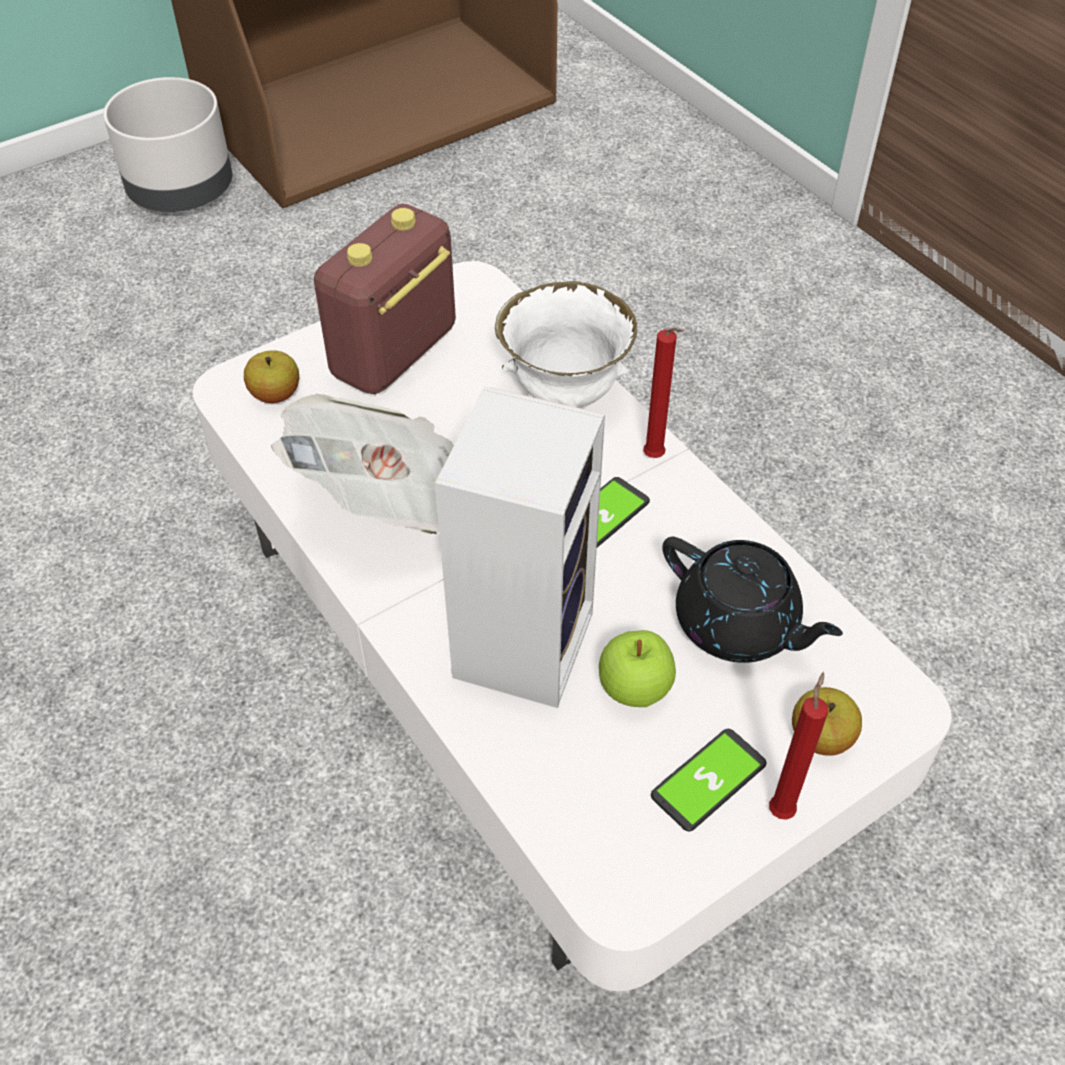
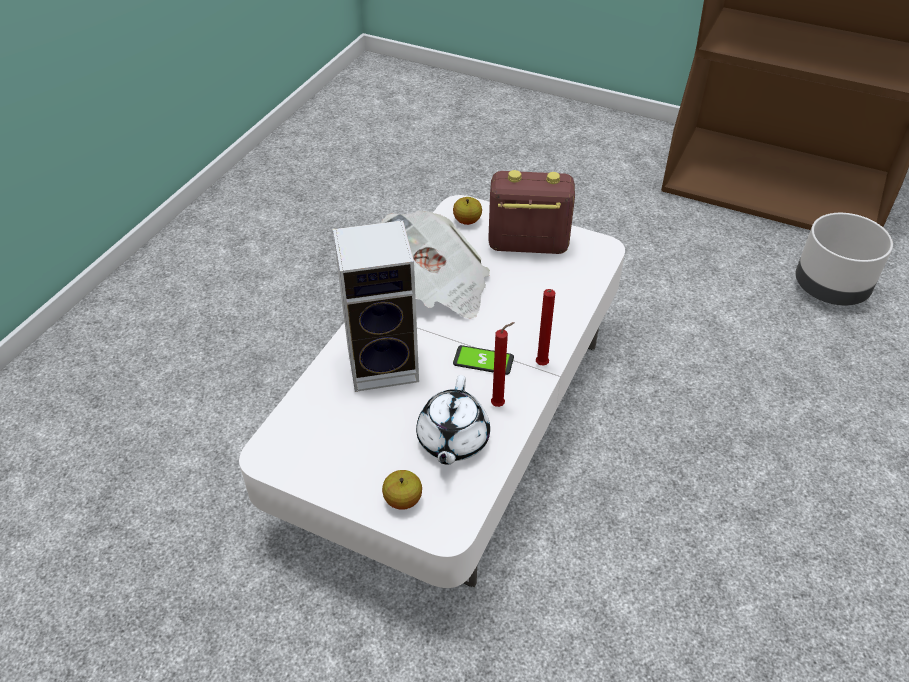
camera: 60 degrees right, 5 degrees down
grey planter [103,77,232,212] -> grey planter moved to [796,213,893,305]
white bowl [495,281,637,408] -> none
apple [599,630,676,707] -> none
phone [651,729,766,831] -> none
black teapot [663,537,843,663] -> white teapot [416,375,490,465]
red candle [769,672,828,820] -> red candle moved to [491,322,515,407]

